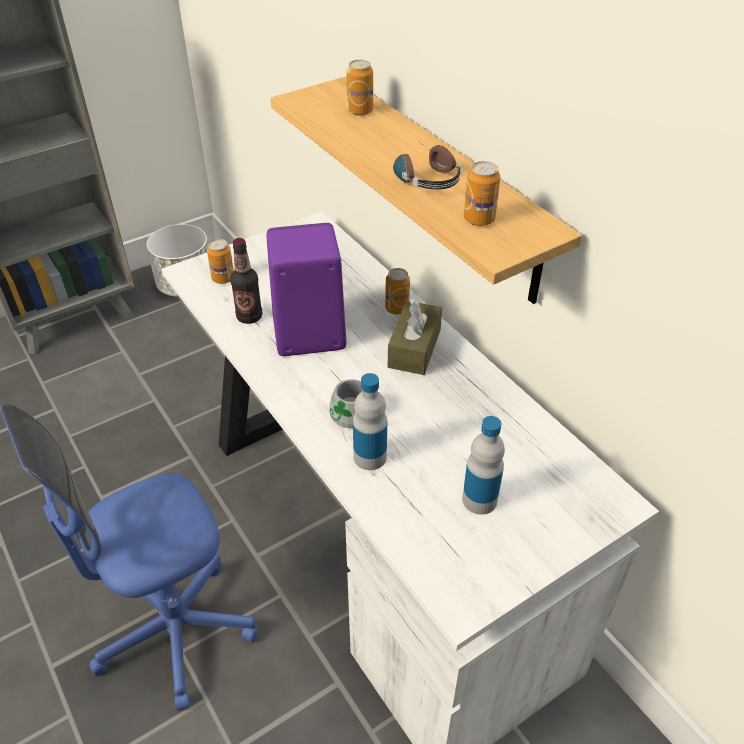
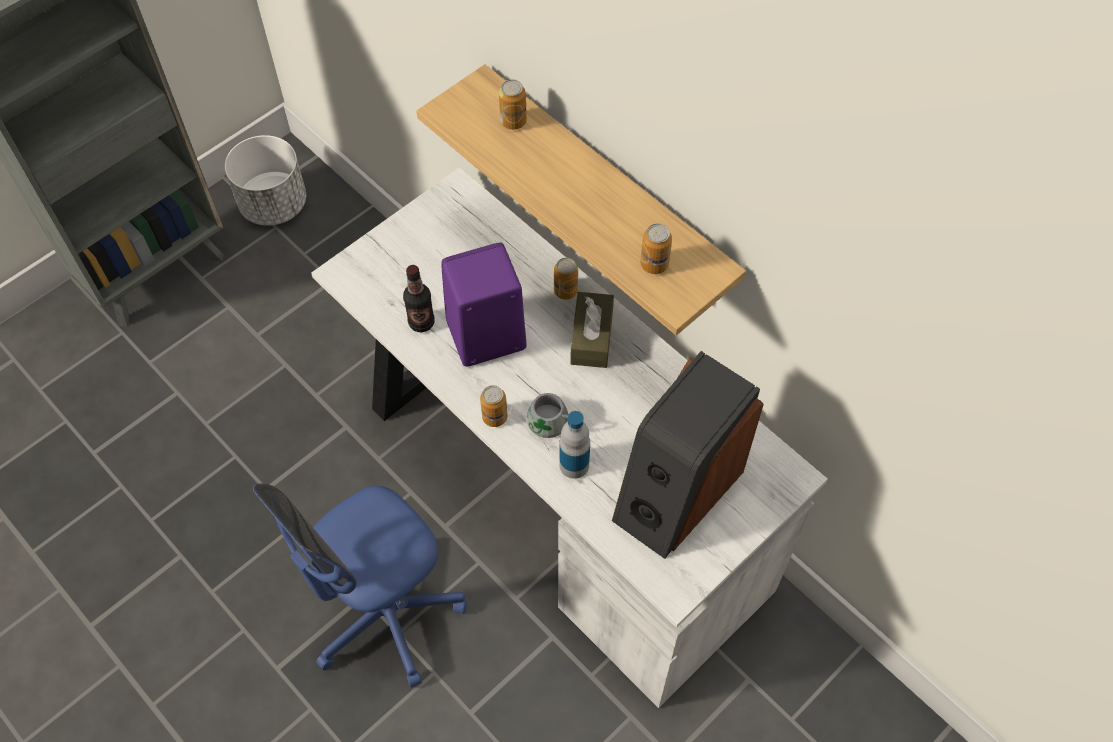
camera: 10 degrees left, 15 degrees up
can [207,239,234,284] -> can moved to [480,385,508,427]
headphones [393,140,461,189] -> none
bottle [462,416,505,515] -> speaker [612,351,764,559]

